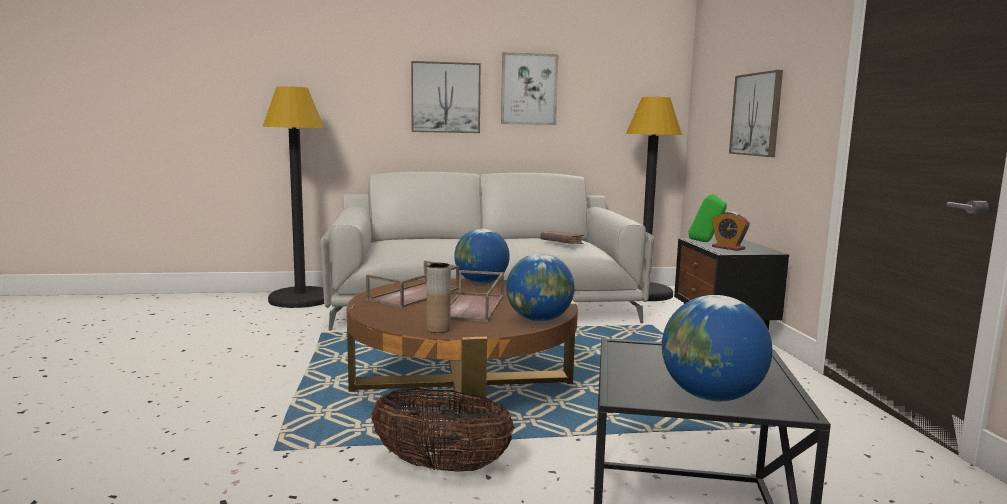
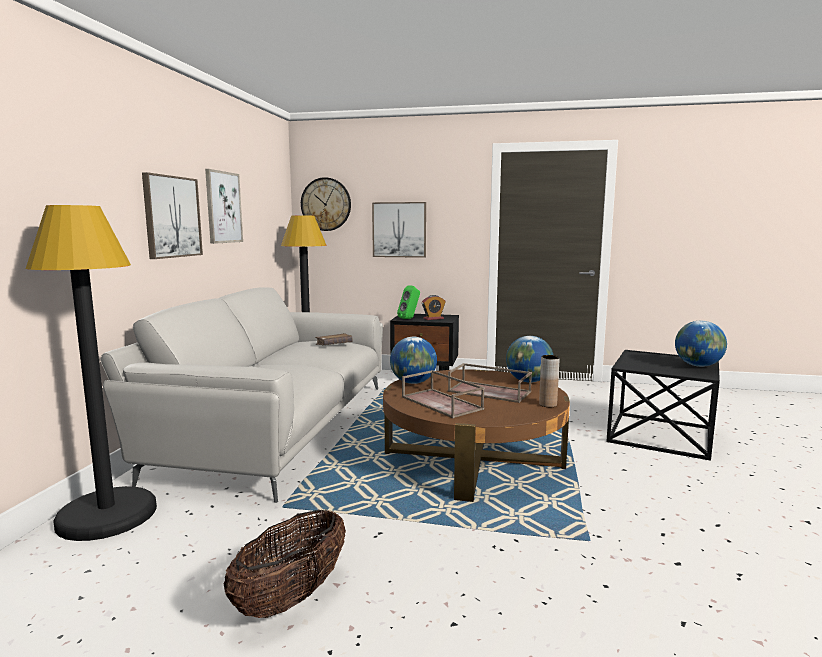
camera: 70 degrees left, 0 degrees up
basket [371,388,515,472] -> basket moved to [224,509,346,618]
none -> wall clock [301,177,351,231]

